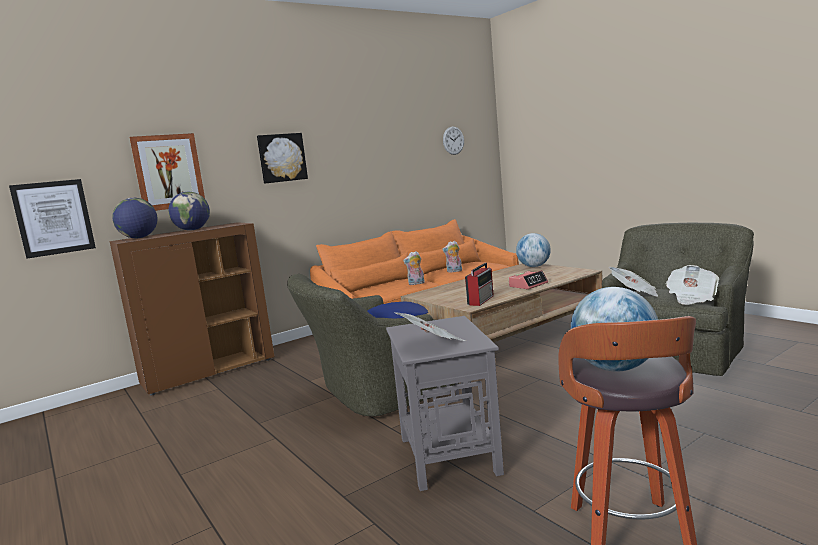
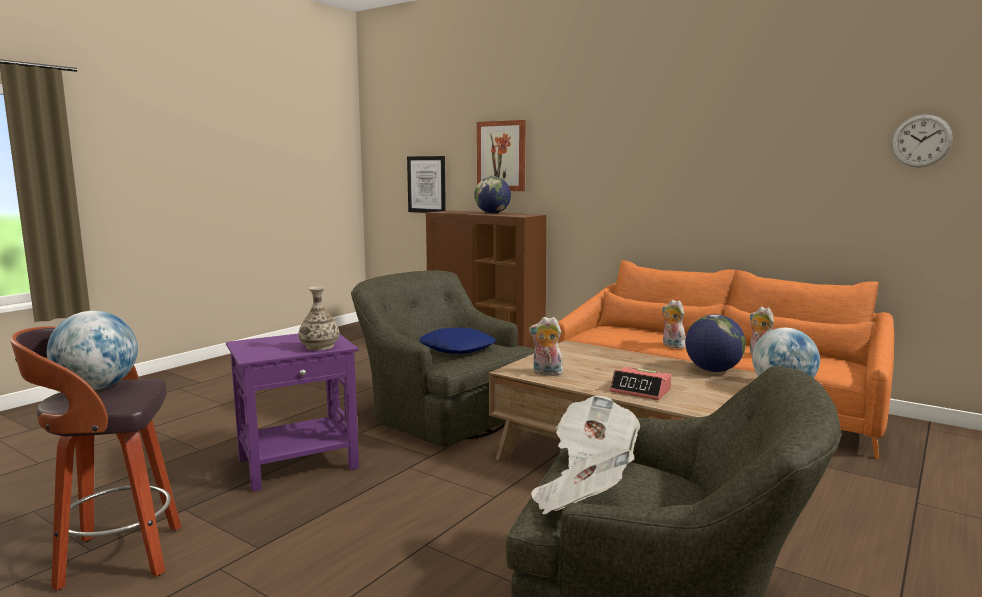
camera: 70 degrees right, 0 degrees up
globe [112,198,158,238] -> globe moved to [685,314,746,372]
picture [257,133,308,184] -> none
grey side table [386,316,504,491] -> purple side table [226,333,359,492]
newspaper [394,312,465,341] -> none
radio [465,263,494,306] -> plush toy [529,317,565,376]
none -> vase [299,286,339,350]

